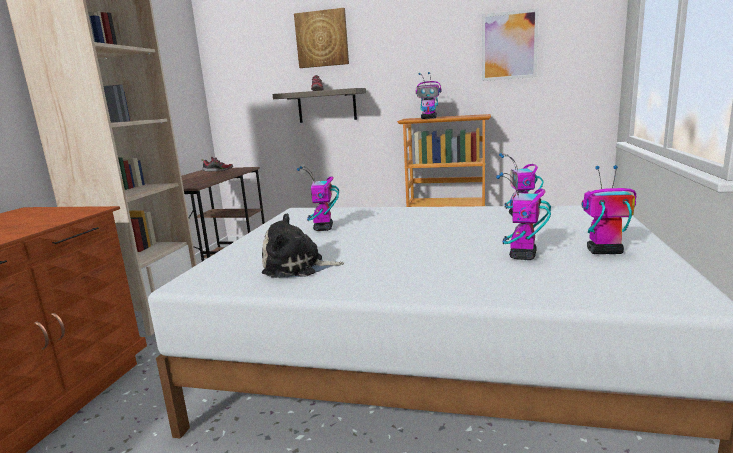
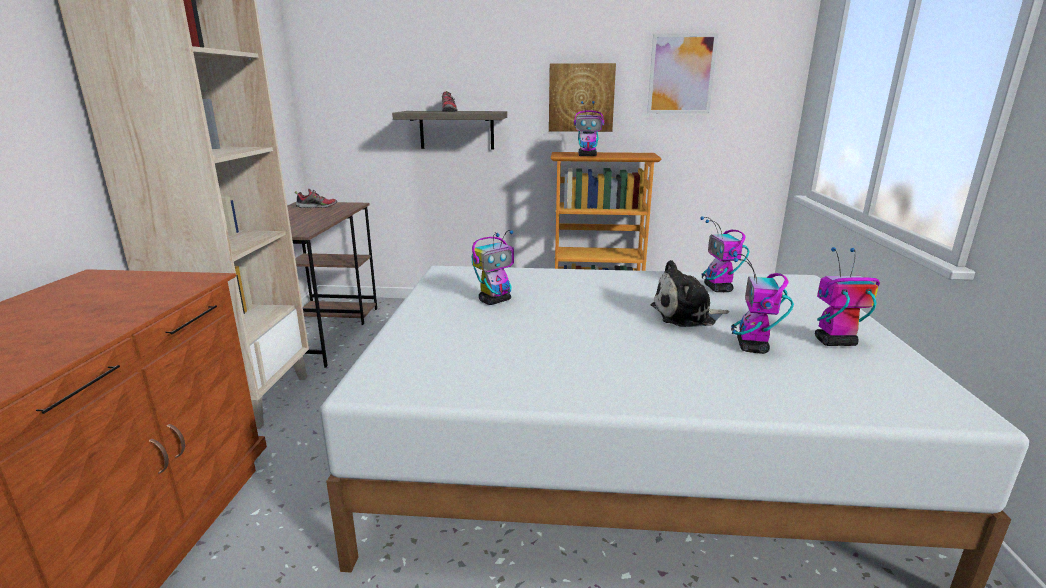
camera: 10 degrees left, 5 degrees up
plush toy [262,213,344,278] -> plush toy moved to [651,260,729,327]
picture [294,8,349,68] -> picture moved to [549,63,616,132]
toy robot [297,166,339,231] -> toy robot turned 120 degrees counterclockwise [472,230,514,305]

